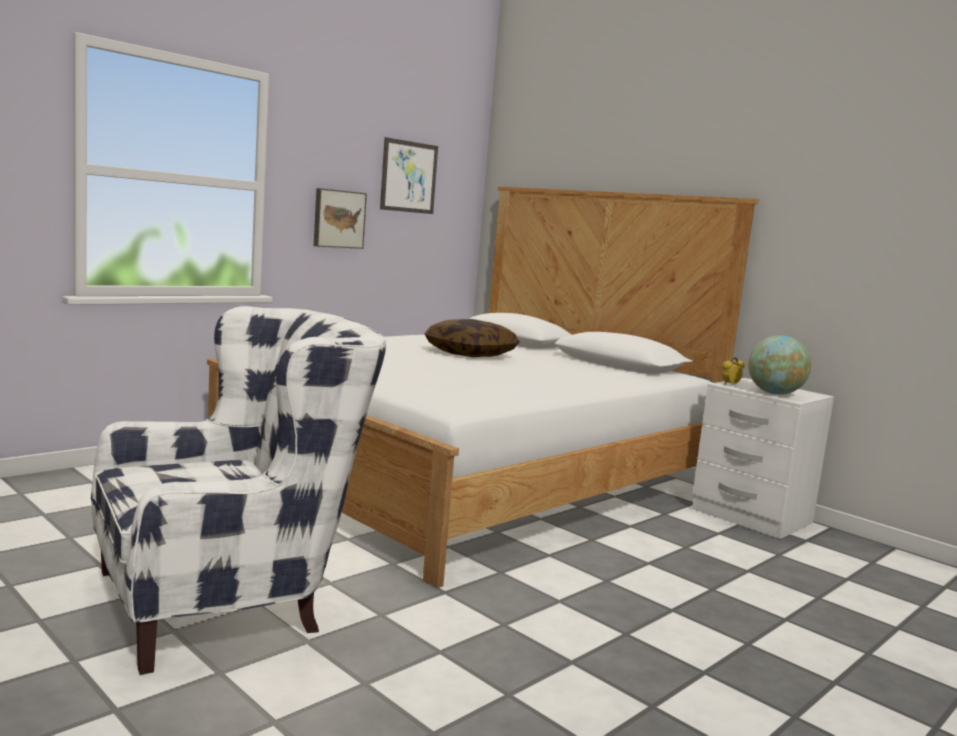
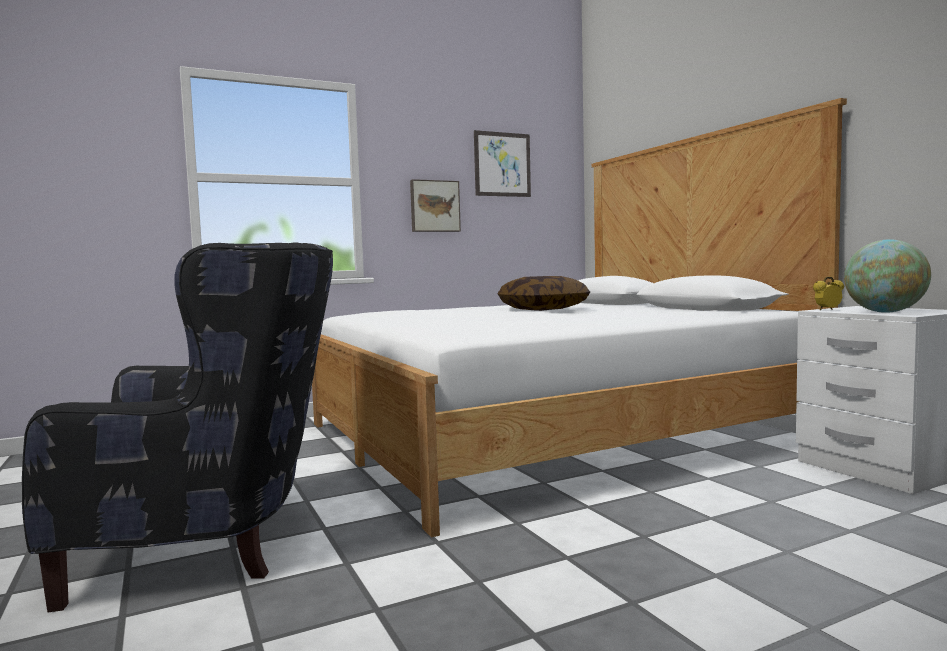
camera: 20 degrees right, 5 degrees down
white armchair [91,306,386,675] -> black armchair [22,242,333,613]

